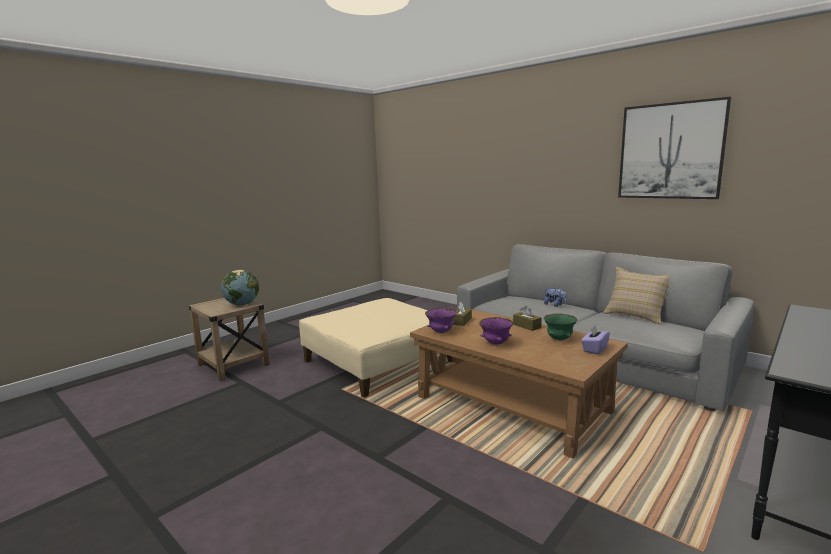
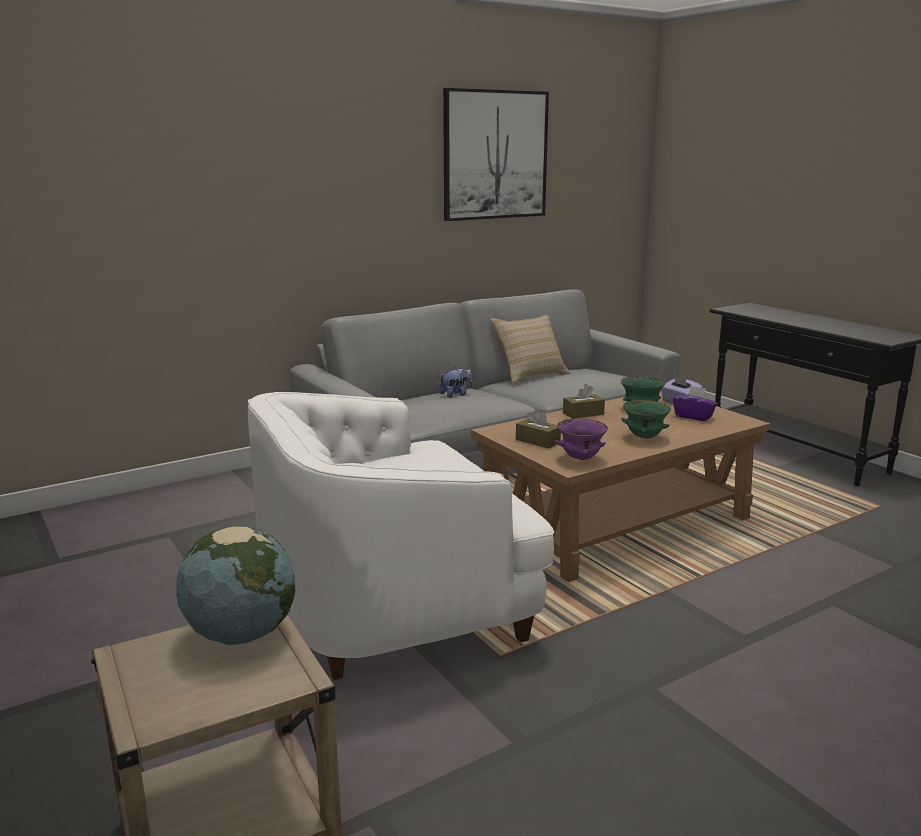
camera: 75 degrees left, 5 degrees up
beige ottoman [299,298,453,398] -> white armchair [248,392,555,680]
purple bowl [479,317,513,345] -> green bowl [621,400,671,439]
none -> purple tissue box [673,386,717,421]

